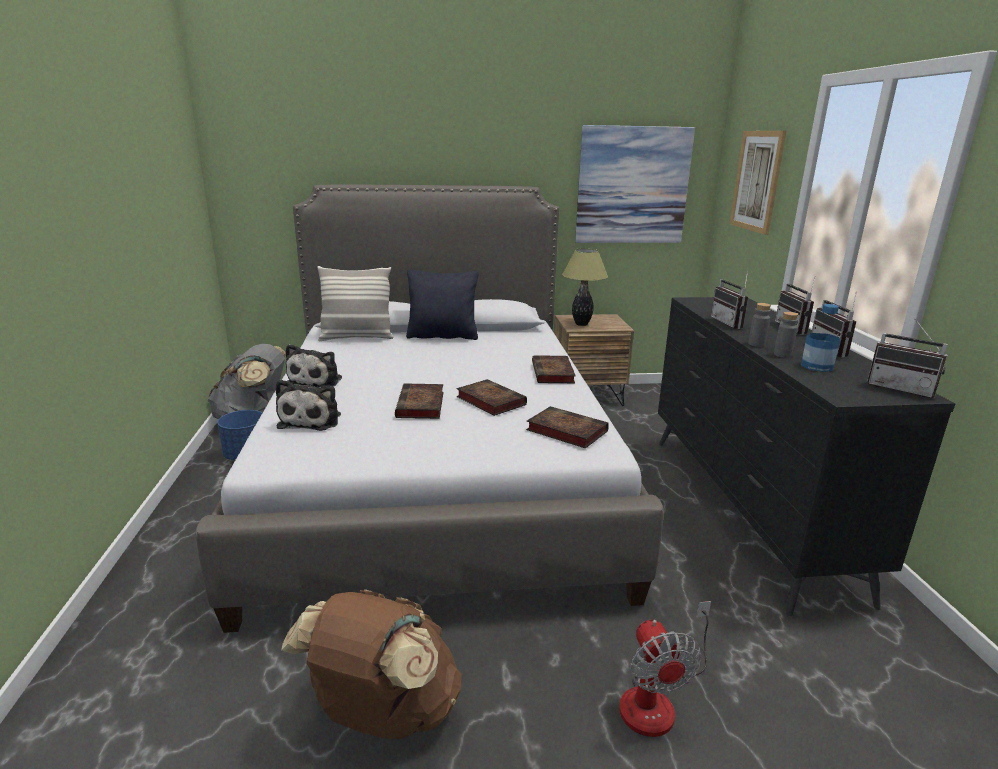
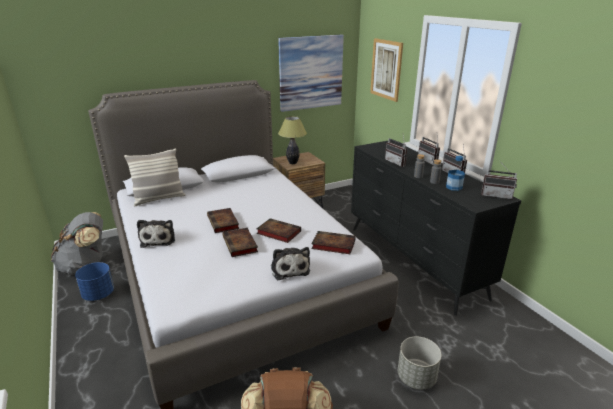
camera: 20 degrees left, 5 degrees up
plush toy [275,379,341,431] -> plush toy moved to [271,247,310,280]
black pillow [406,270,479,340] -> none
book [532,355,576,383] -> book moved to [207,208,239,233]
fan [619,601,711,737] -> grey planter [398,336,441,390]

